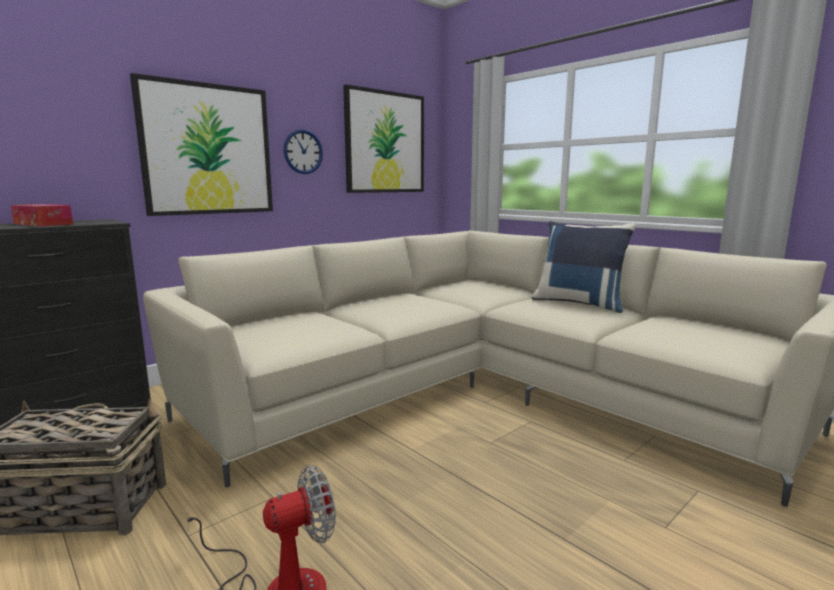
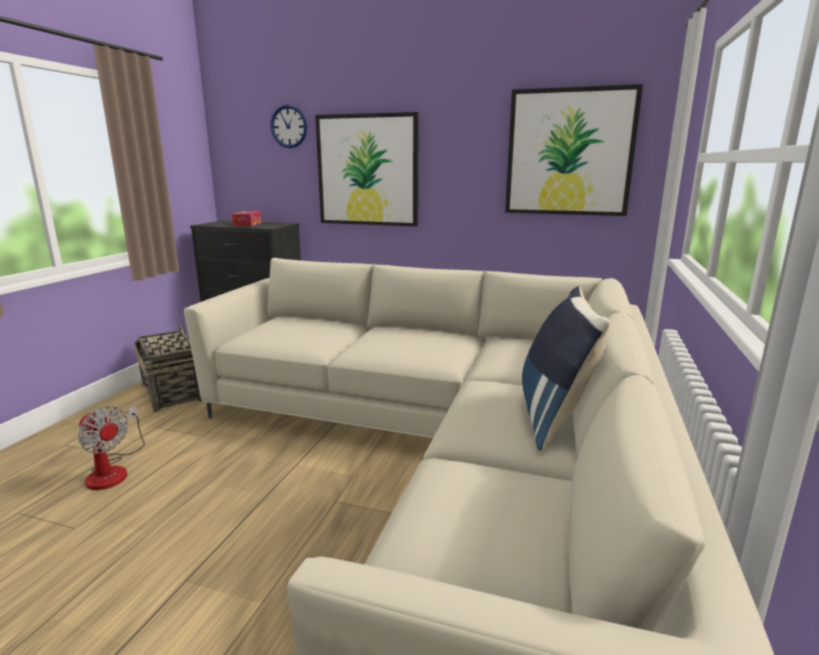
camera: 60 degrees right, 5 degrees up
wall clock [284,129,323,174] -> wall clock moved to [271,105,307,148]

